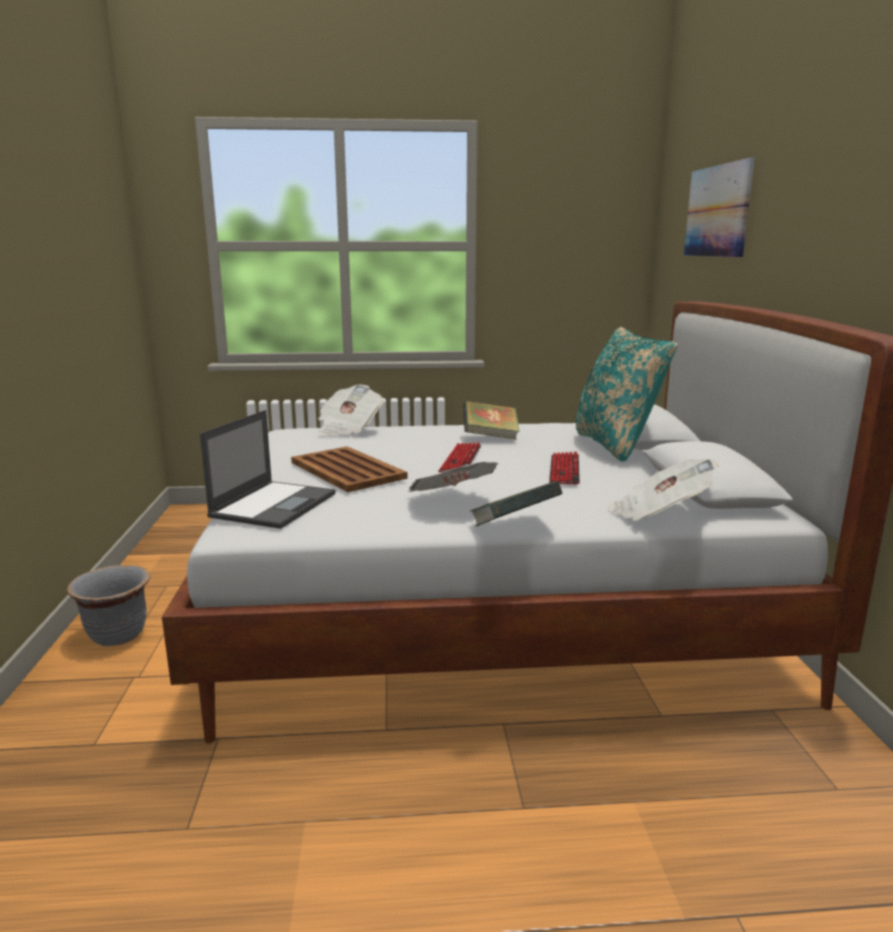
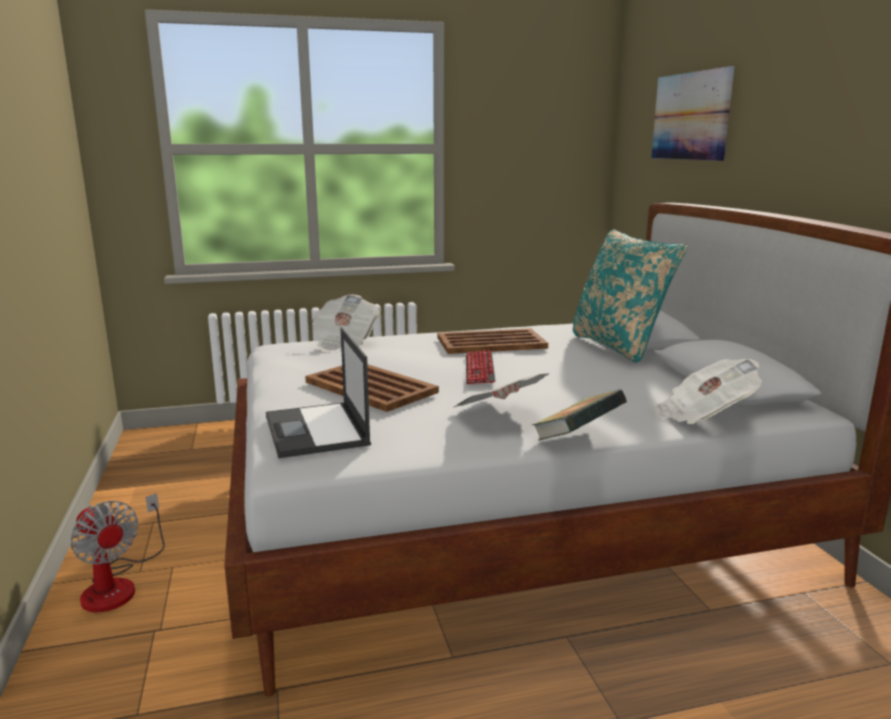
camera: 10 degrees left, 0 degrees up
grey planter [67,565,150,646] -> fan [70,493,165,612]
laptop [200,410,336,529] -> laptop turned 150 degrees clockwise [266,328,371,458]
book [463,400,520,440] -> brown tray [438,328,548,354]
keyboard [549,451,580,485] -> none

